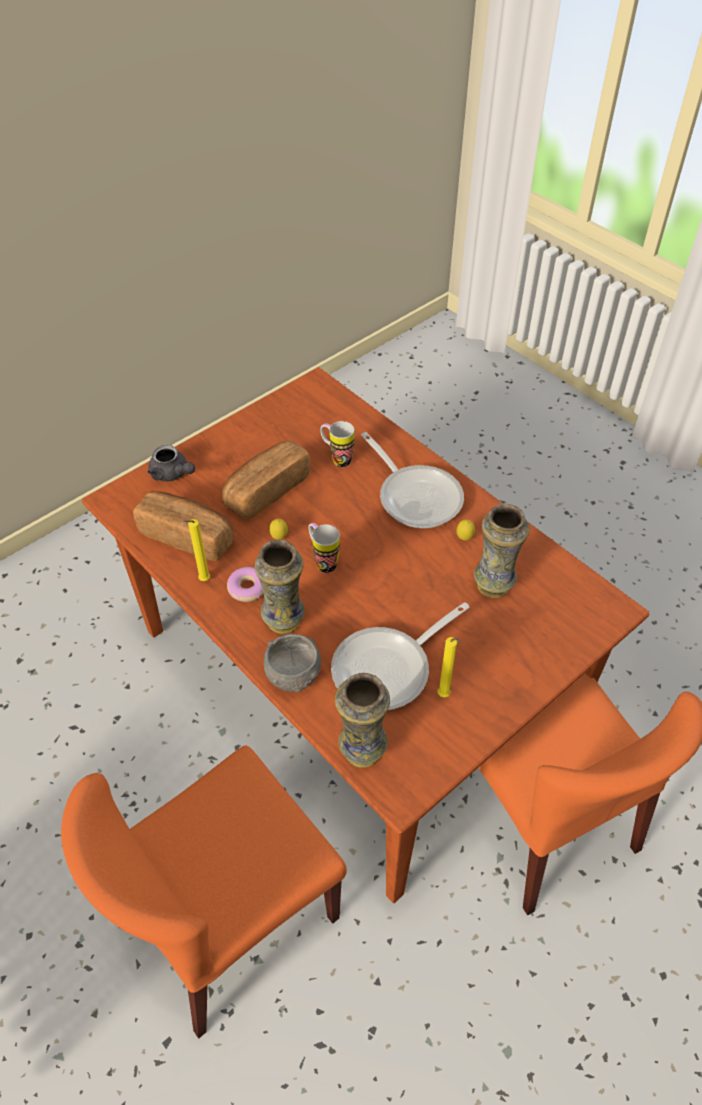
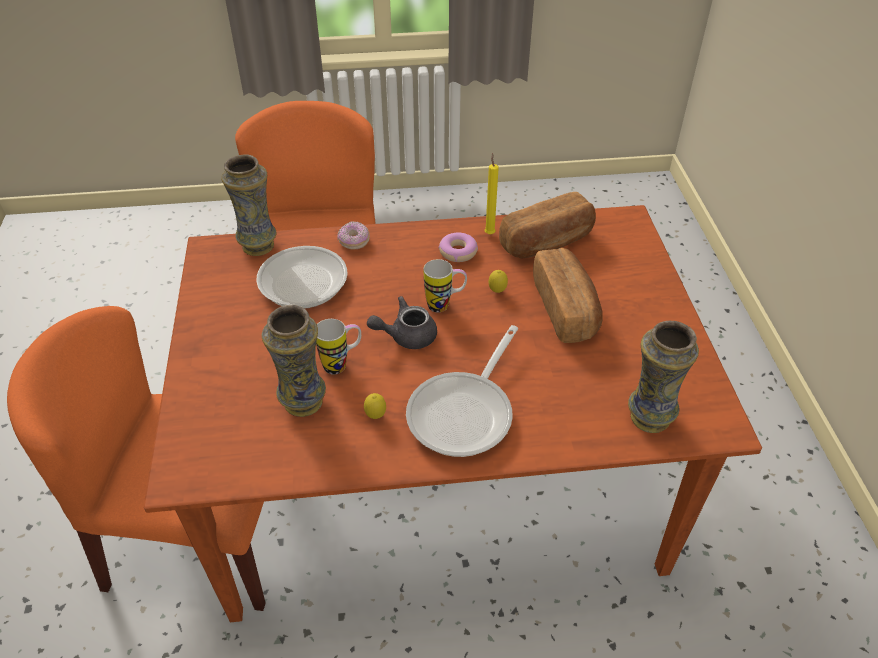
camera: 125 degrees right, 5 degrees down
grey teapot [148,445,195,482] -> grey teapot moved to [367,296,437,349]
vase [255,540,305,634] -> vase moved to [628,321,699,433]
grey bowl [264,634,321,692] -> donut [337,221,370,250]
mug [320,421,354,467] -> mug moved to [316,319,361,375]
frying pan [361,432,464,528] -> frying pan turned 60 degrees counterclockwise [406,325,518,457]
yellow candle [438,637,462,697] -> none

